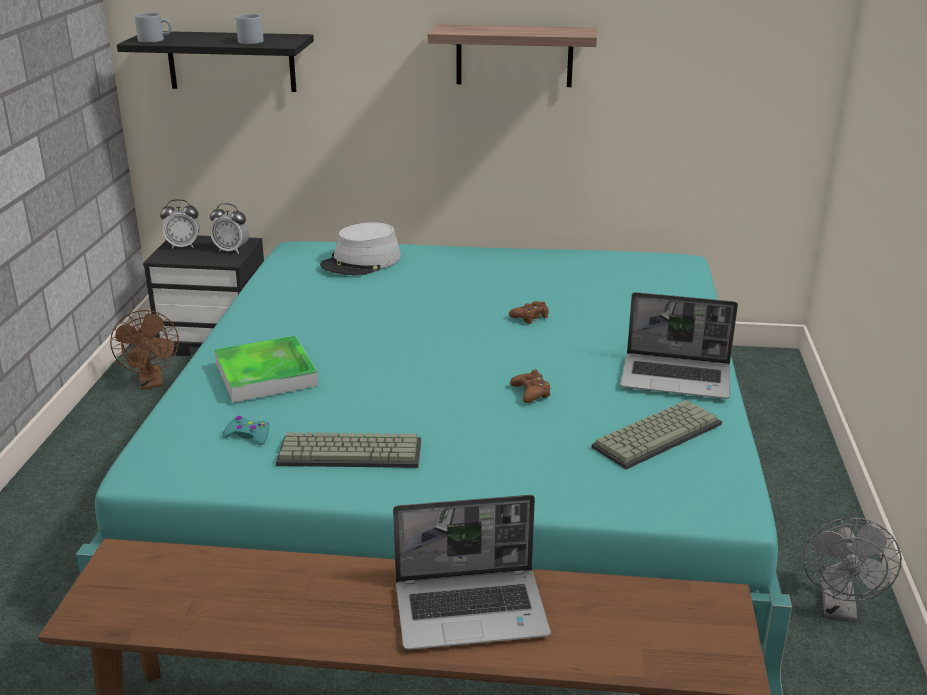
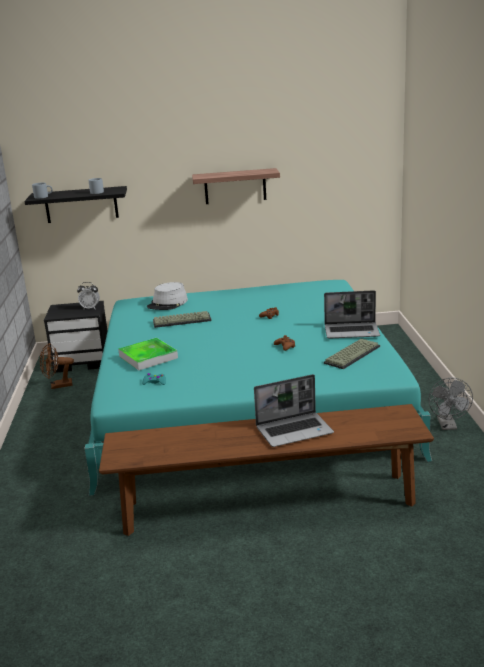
camera: 10 degrees left, 5 degrees down
brown fan [110,310,179,390] -> brown fan turned 105 degrees clockwise [40,343,74,389]
alarm clock [160,199,200,249] -> none
keyboard [276,432,421,468] -> keyboard moved to [153,311,212,328]

